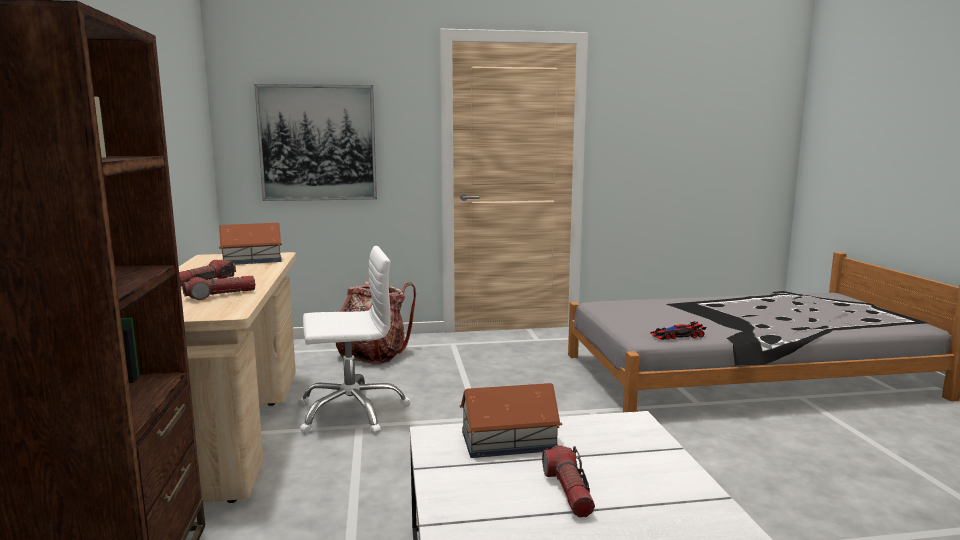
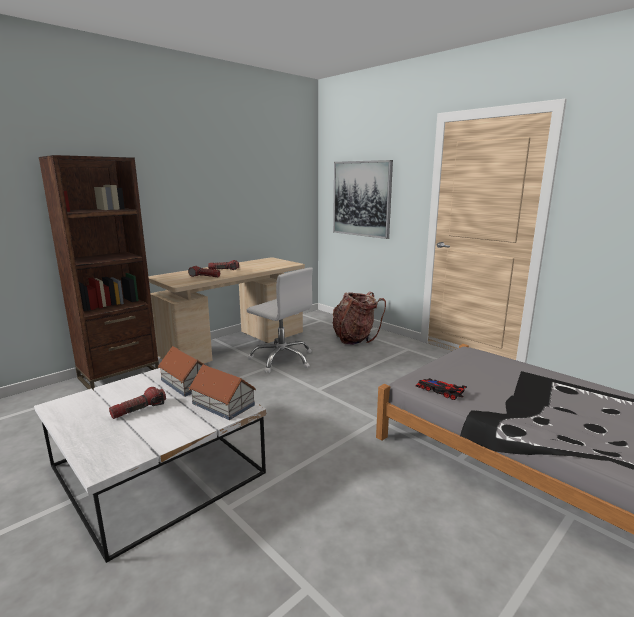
camera: 55 degrees right, 5 degrees up
toy house [219,223,282,265] -> toy house moved to [189,365,256,420]

